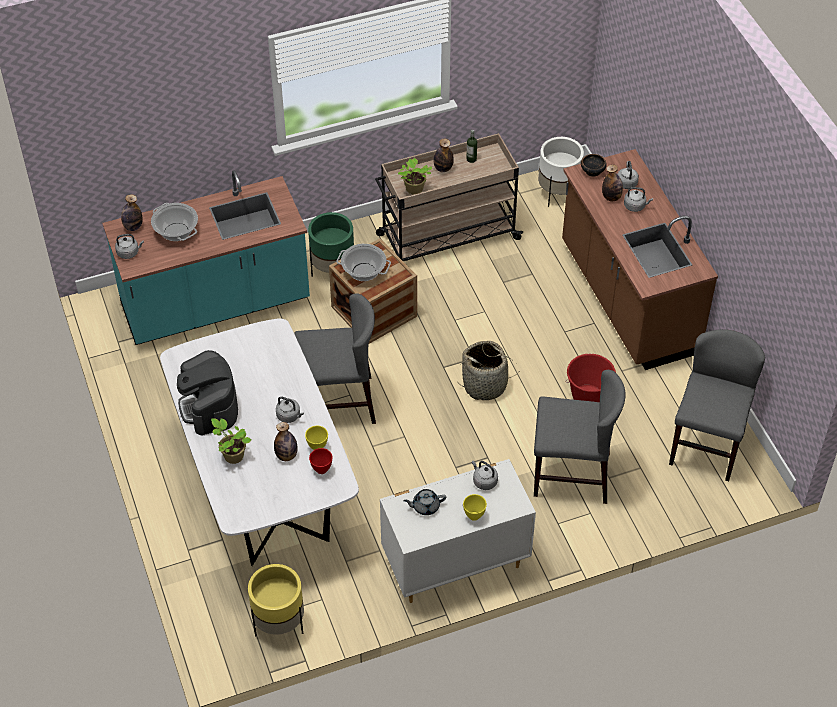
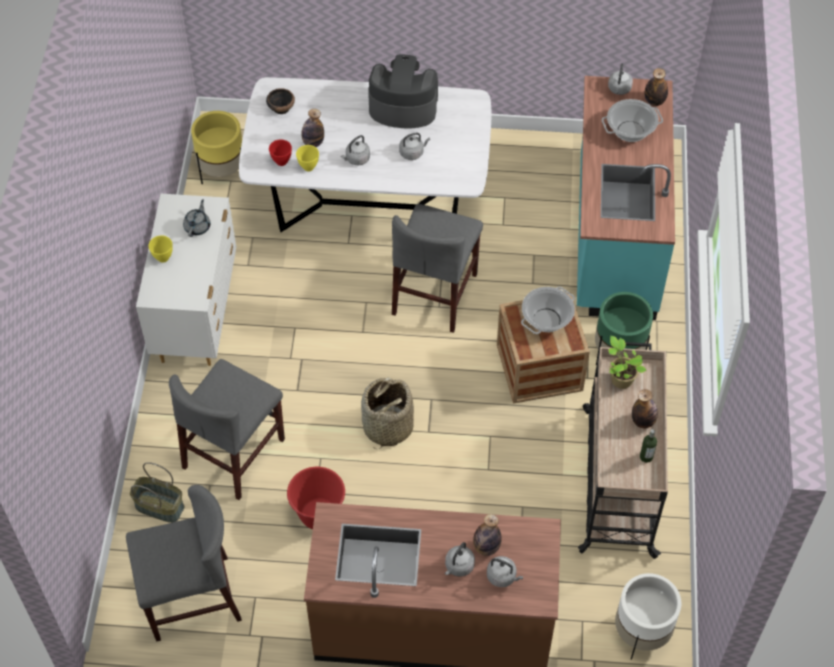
camera: 115 degrees right, 5 degrees up
potted plant [211,418,251,464] -> none
grey kettle [472,461,498,490] -> grey kettle moved to [399,133,430,160]
bowl [581,154,607,177] -> bowl moved to [266,88,295,114]
grey chair [669,329,765,481] -> grey chair turned 60 degrees counterclockwise [126,485,242,642]
none -> basket [130,462,184,523]

